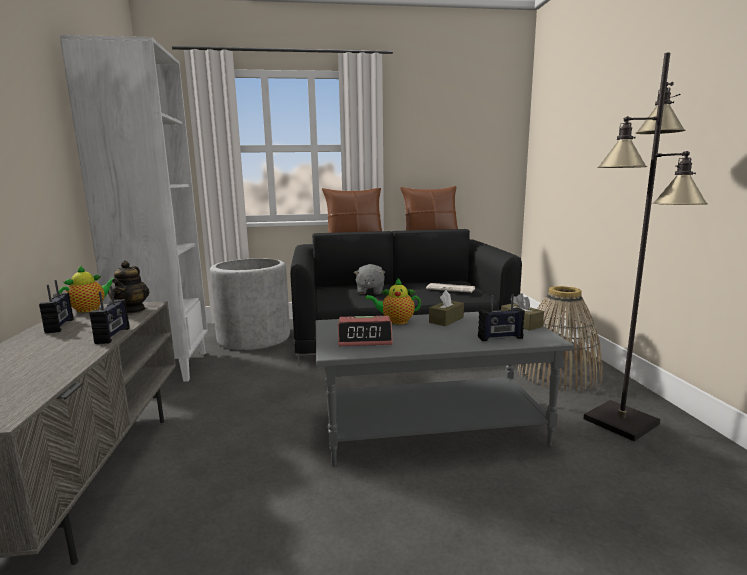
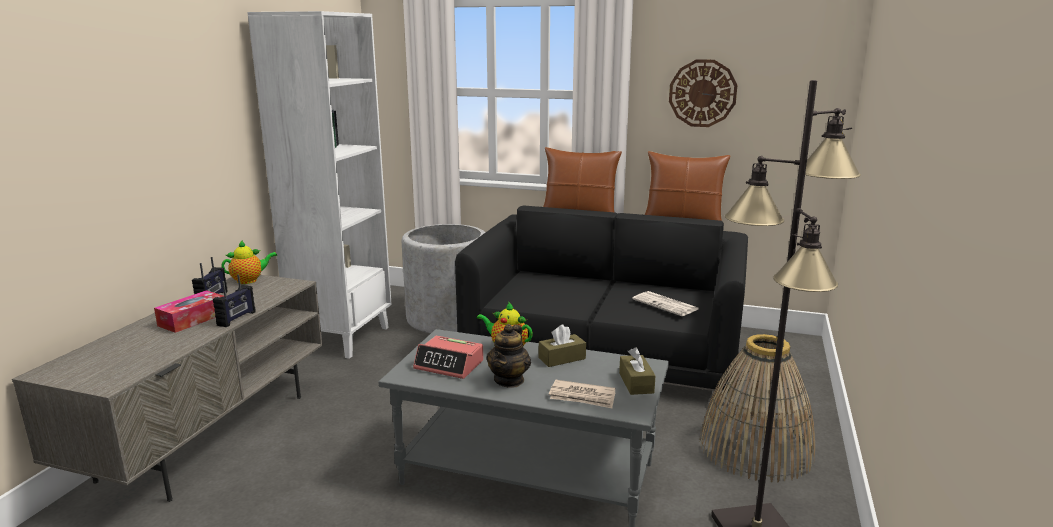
camera: 25 degrees right, 5 degrees up
teapot [108,261,150,313] -> teapot moved to [486,324,531,388]
grey plush toy [354,264,386,294] -> none
radio [478,294,525,341] -> newspaper [549,380,615,408]
none -> tissue box [154,290,224,333]
none -> wall clock [669,59,738,127]

